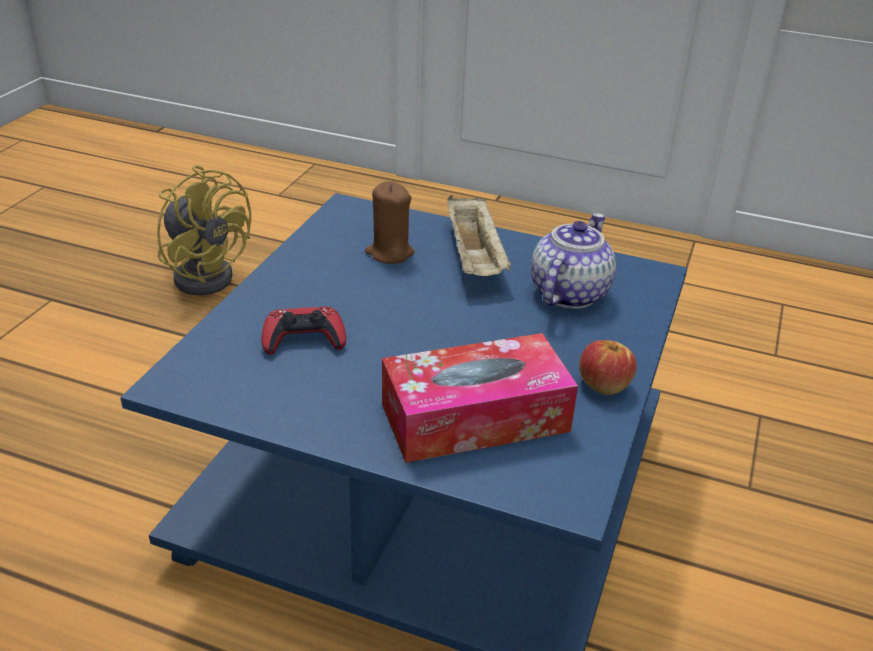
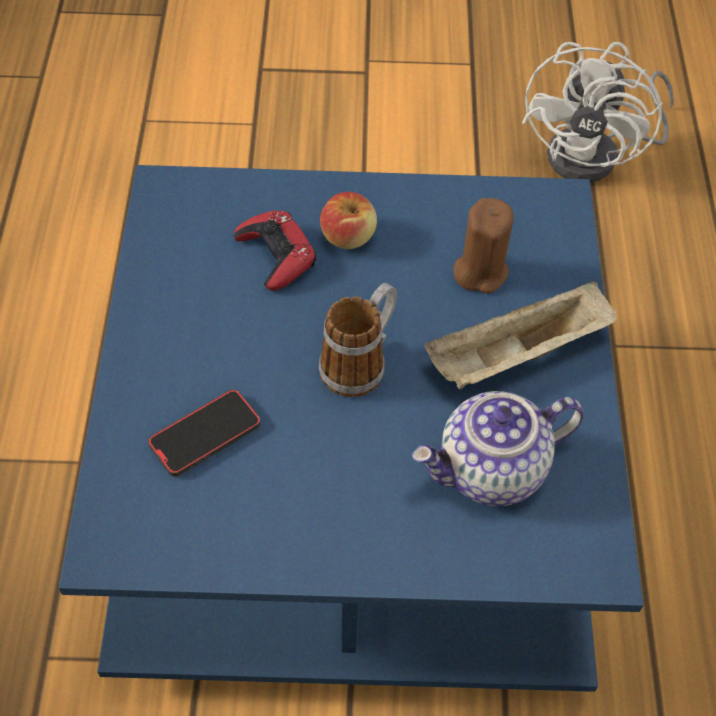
camera: 70 degrees right, 20 degrees up
yellow fan [157,165,251,295] -> white fan [522,42,674,183]
tissue box [382,333,578,463] -> phone [148,390,261,477]
teapot [531,213,616,309] -> teapot turned 150 degrees clockwise [412,391,584,506]
apple [579,340,637,395] -> apple moved to [320,192,377,249]
none -> mug [319,283,397,397]

